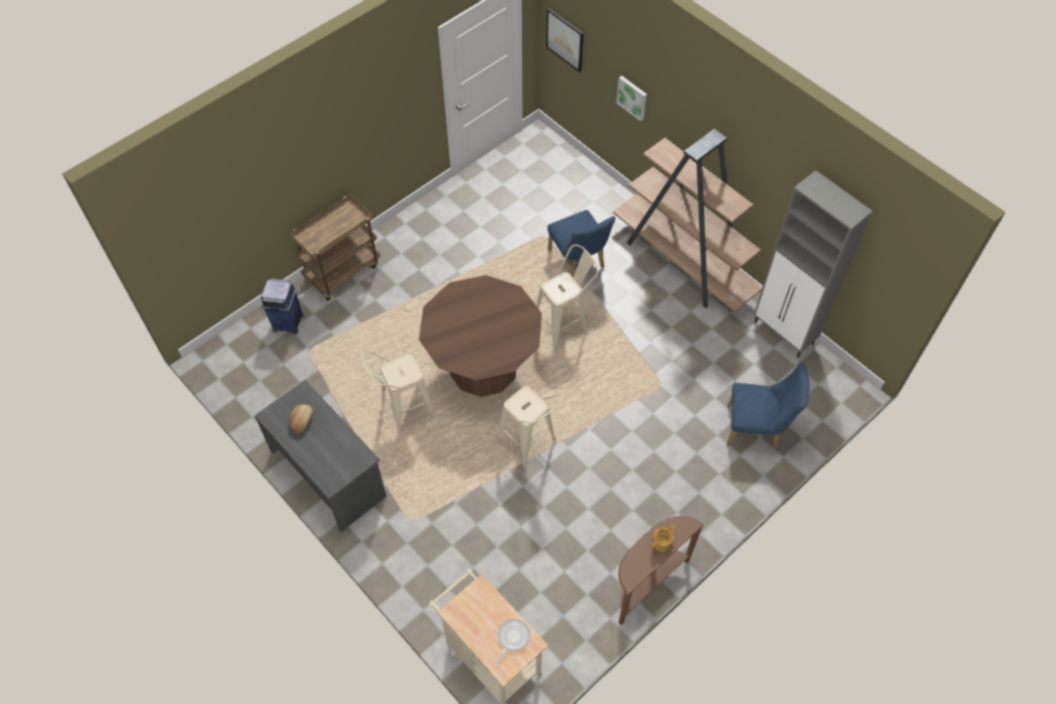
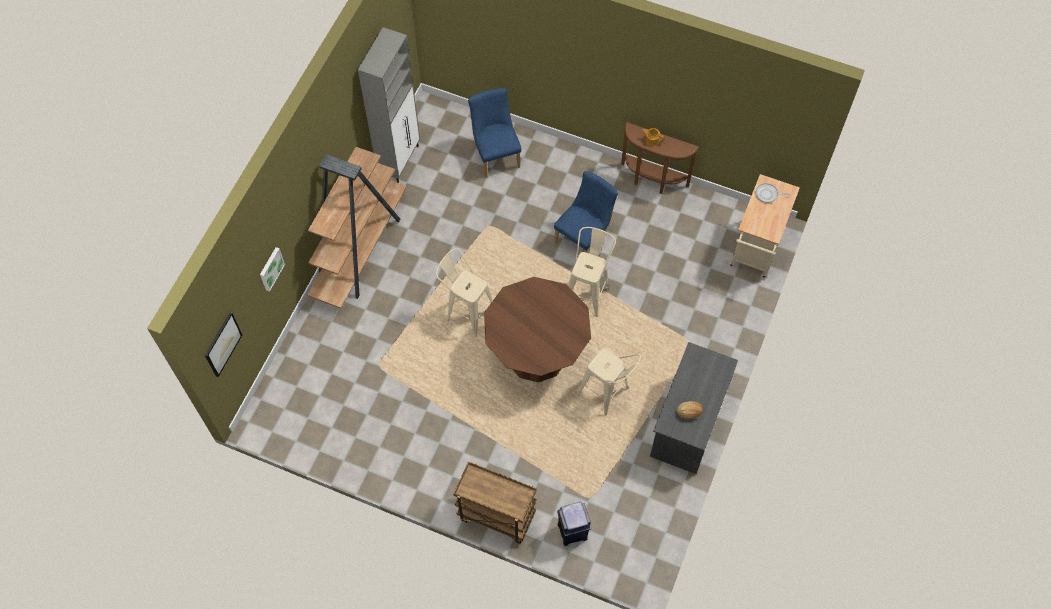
camera: 115 degrees left, 5 degrees up
blue chair [547,210,616,277] -> blue chair moved to [554,171,618,253]

